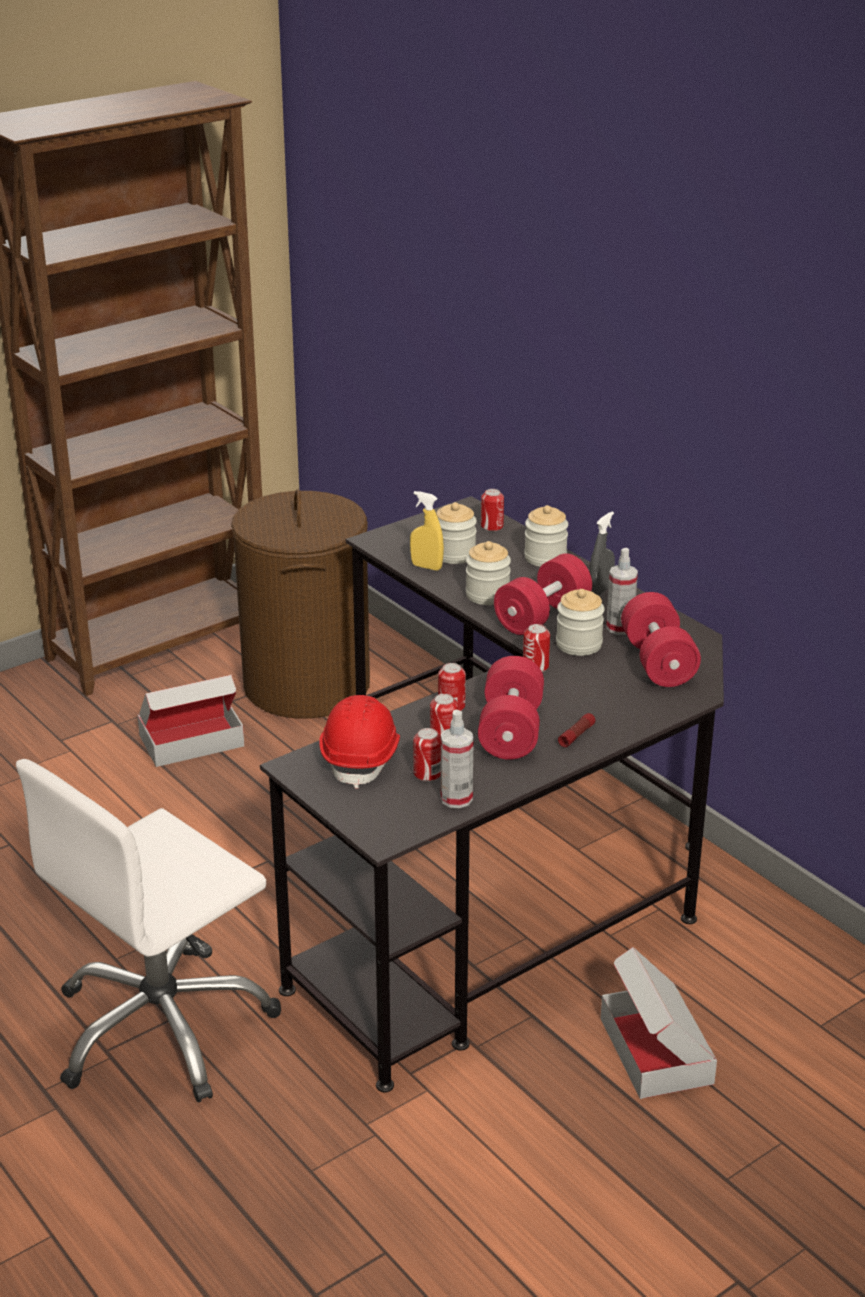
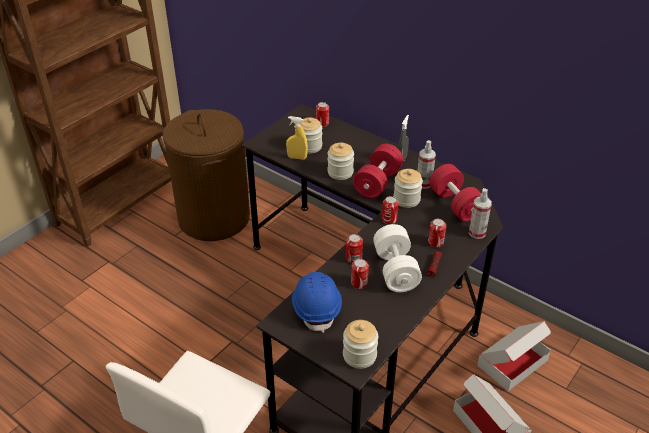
camera: 15 degrees left, 10 degrees up
cardboard box [137,675,244,767] -> cardboard box moved to [477,321,551,391]
red hard hat [319,695,400,788] -> blue hard hat [292,272,342,333]
can [413,728,441,781] -> can moved to [428,219,446,248]
spray bottle [441,710,474,808] -> spray bottle moved to [469,188,492,239]
red dumbbell [478,656,544,760] -> white dumbbell [373,224,422,292]
jar [524,505,568,567] -> jar moved to [343,320,378,369]

